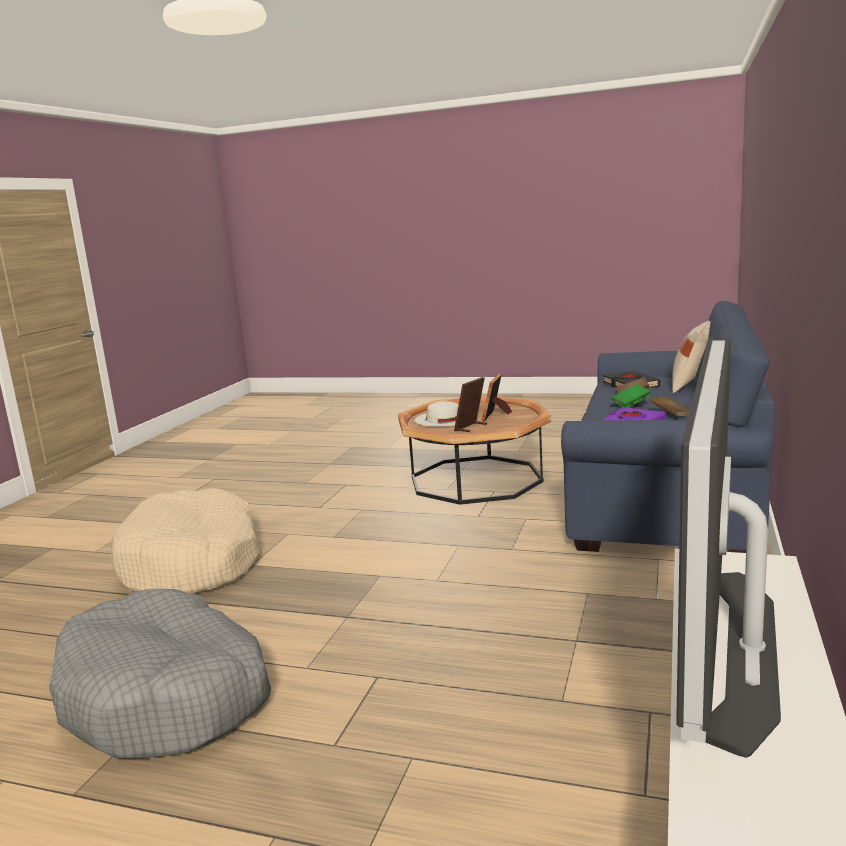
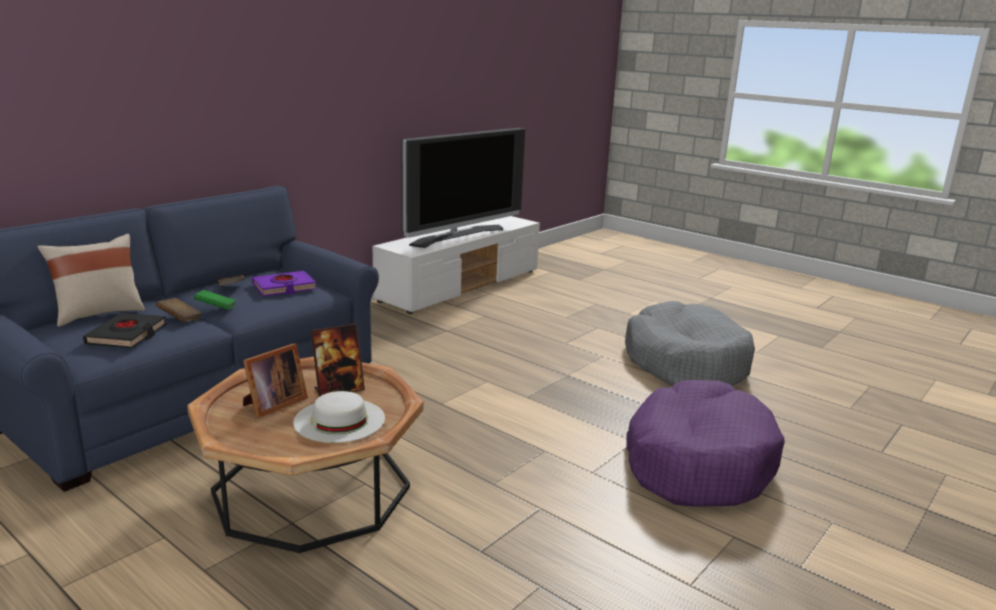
camera: 160 degrees left, 5 degrees up
beige dog bed [111,488,260,594] -> purple dog bed [626,380,785,507]

